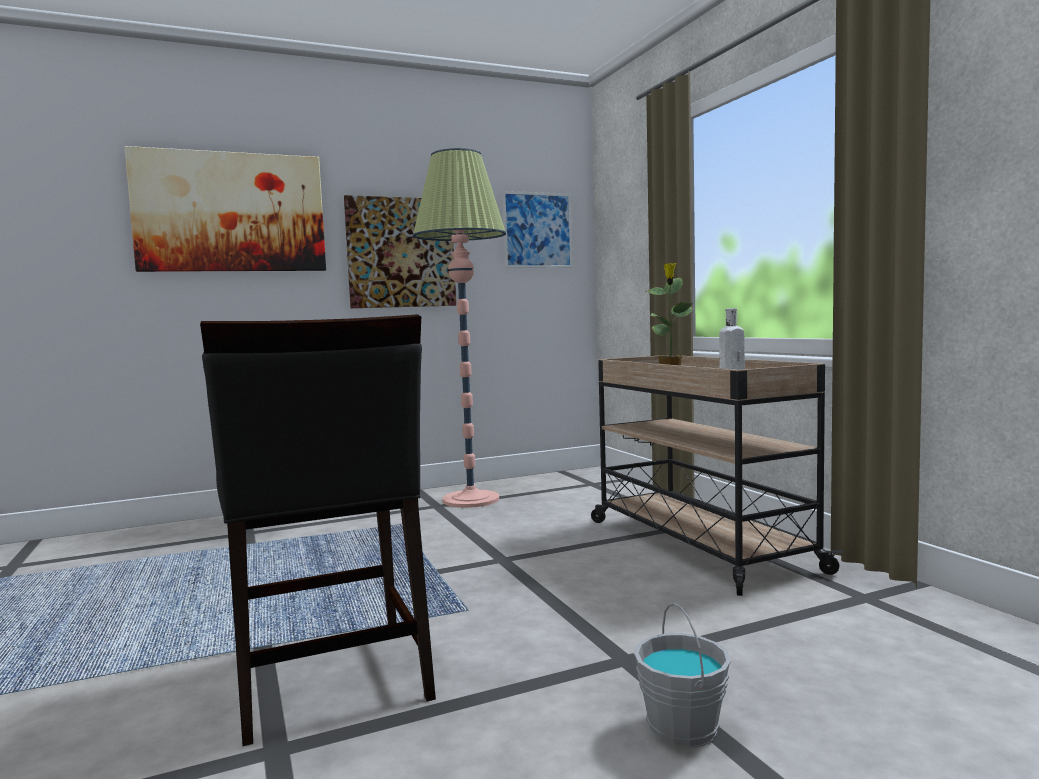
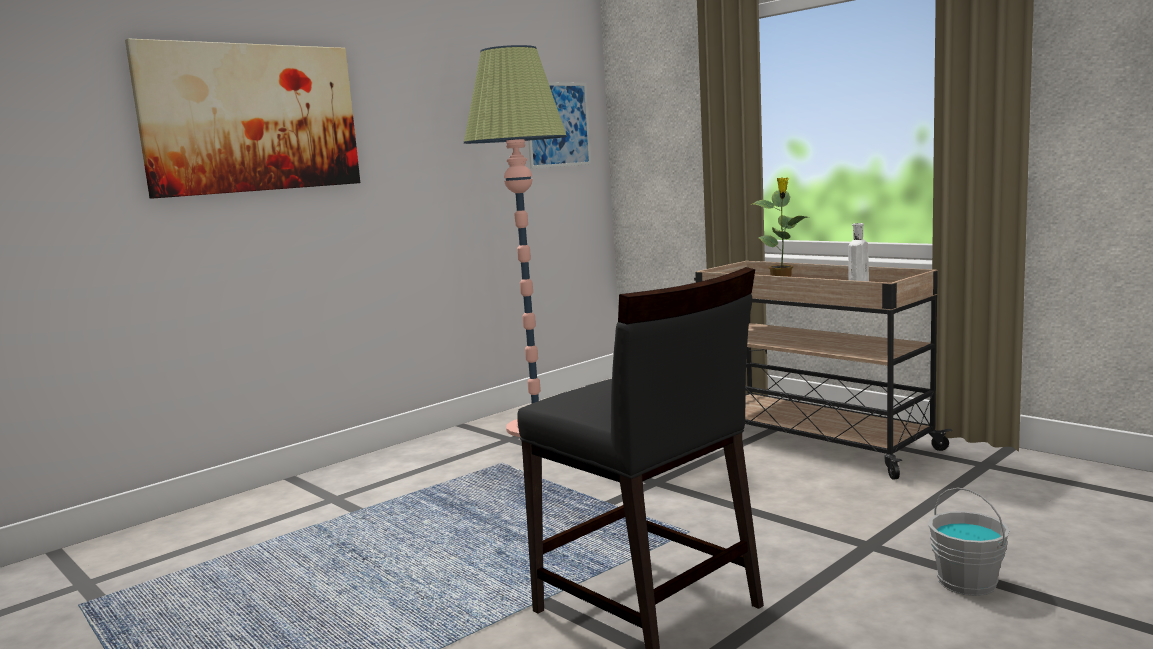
camera: 20 degrees left, 5 degrees up
picture [344,195,456,308] -> none

